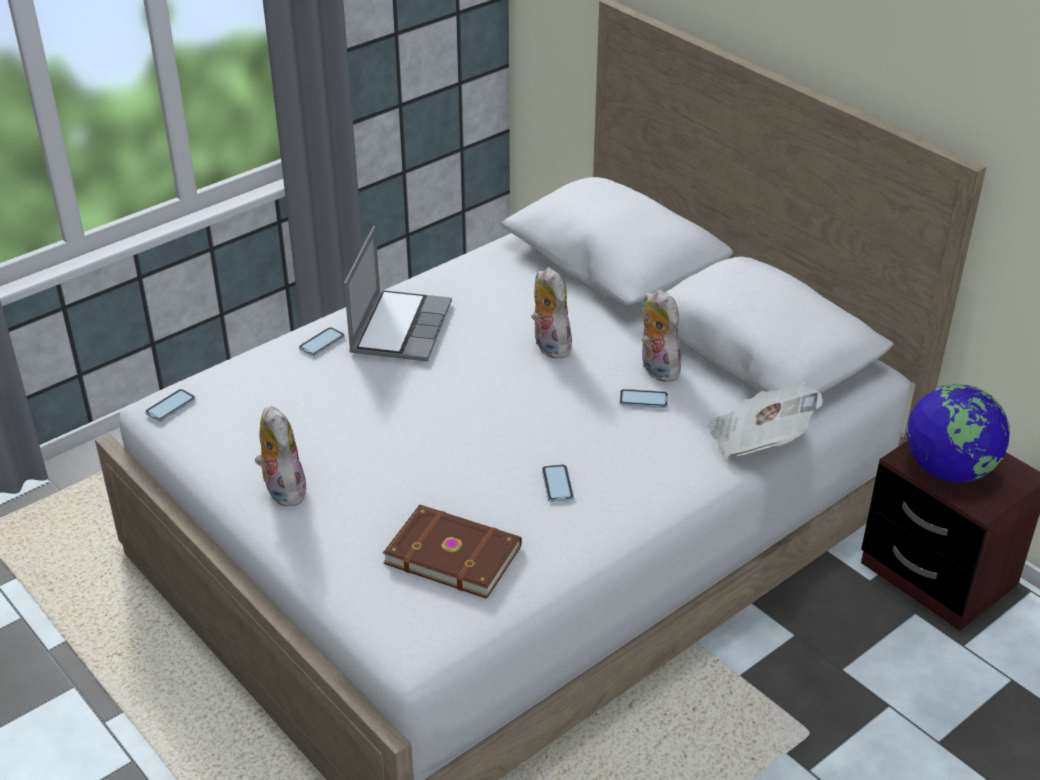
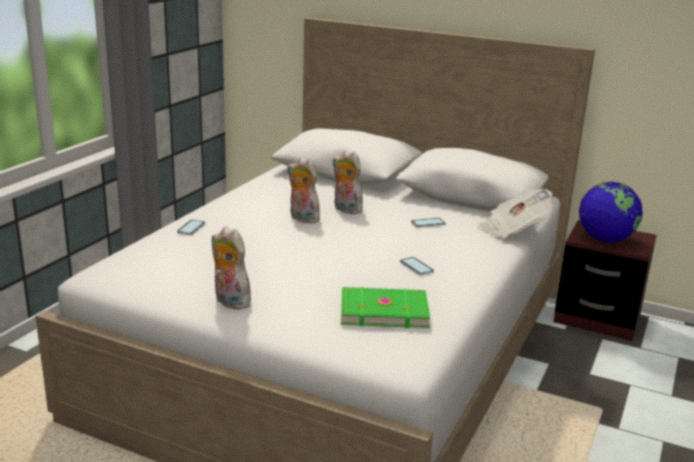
camera: 25 degrees left, 15 degrees down
phone [145,389,195,422] -> none
laptop [344,226,452,361] -> none
brown book [383,505,522,599] -> green book [341,287,430,328]
plush toy [642,289,681,382] -> plush toy moved to [288,157,320,223]

